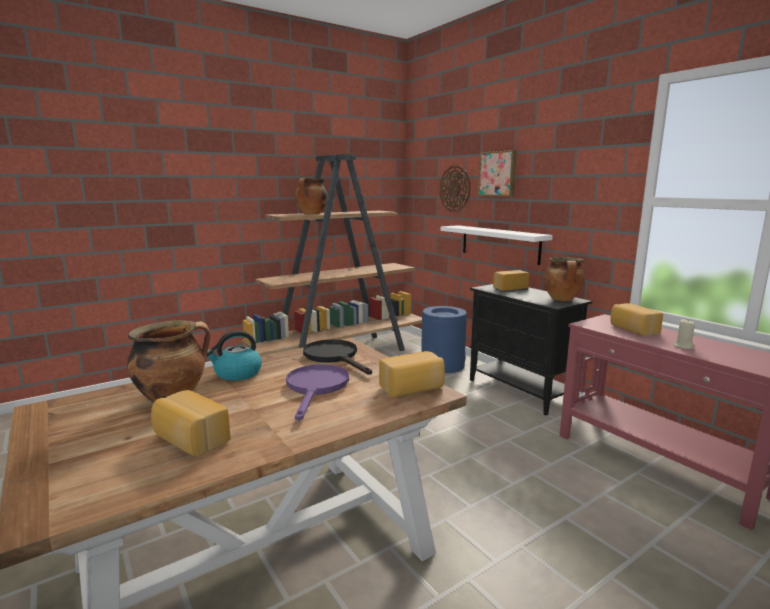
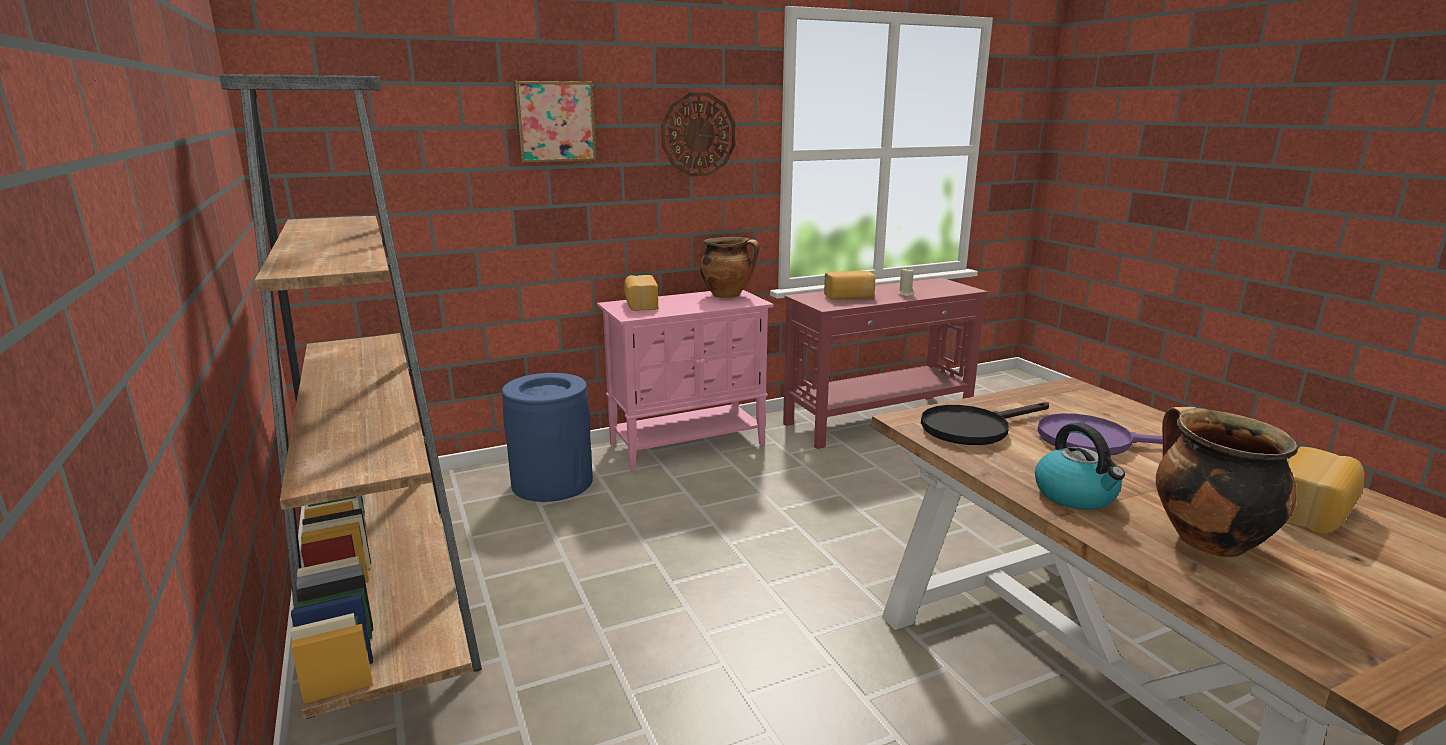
camera: 80 degrees left, 5 degrees up
cooking pot [295,178,328,214] -> none
bread [379,351,445,397] -> none
wall clock [439,166,471,212] -> wall clock moved to [661,92,736,176]
white shelf [440,225,553,265] -> none
black cabinet [470,284,592,416] -> pink cabinet [597,290,774,471]

